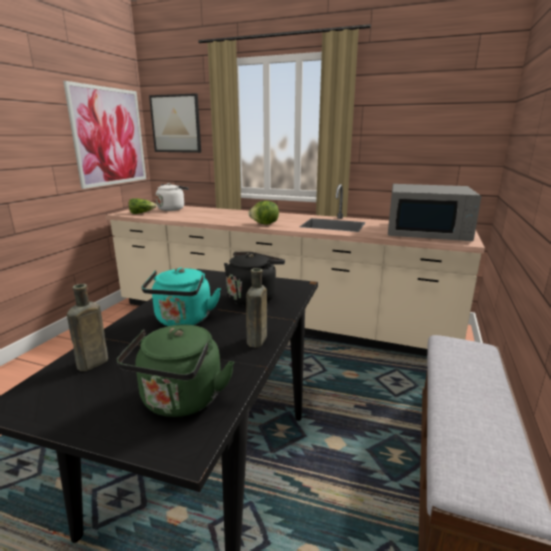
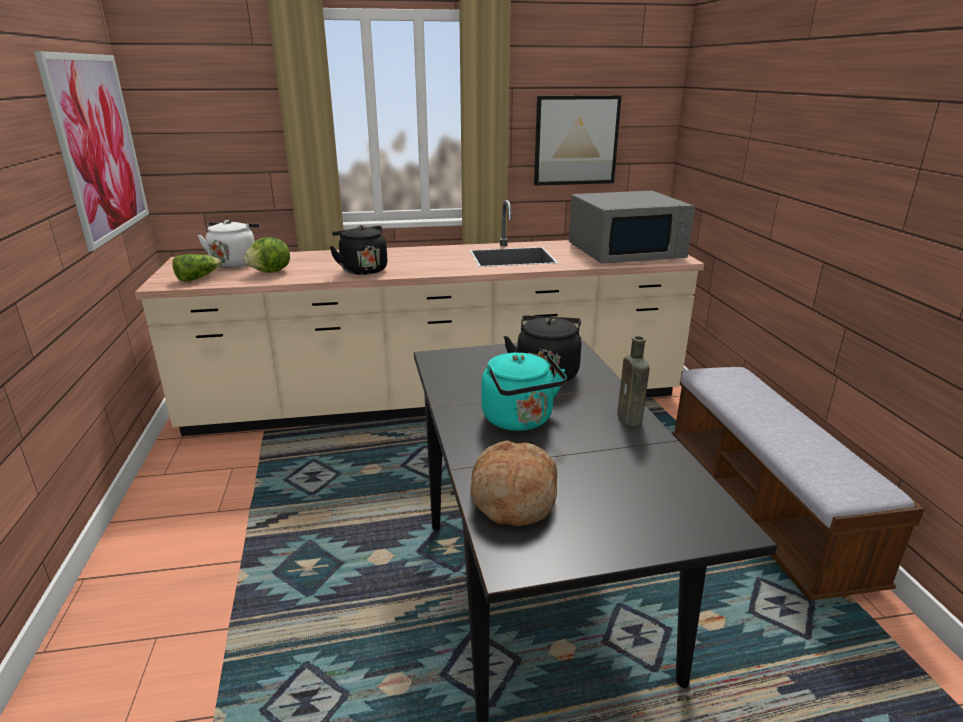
camera: 30 degrees left, 5 degrees up
brown bottle [67,284,108,371] -> bread [470,440,557,526]
green kettle [117,325,234,417] -> none
picture [149,93,201,153] -> picture moved to [534,95,622,185]
lettuce [248,201,279,225] -> lettuce moved to [243,237,290,273]
none -> black kettle [329,225,388,275]

